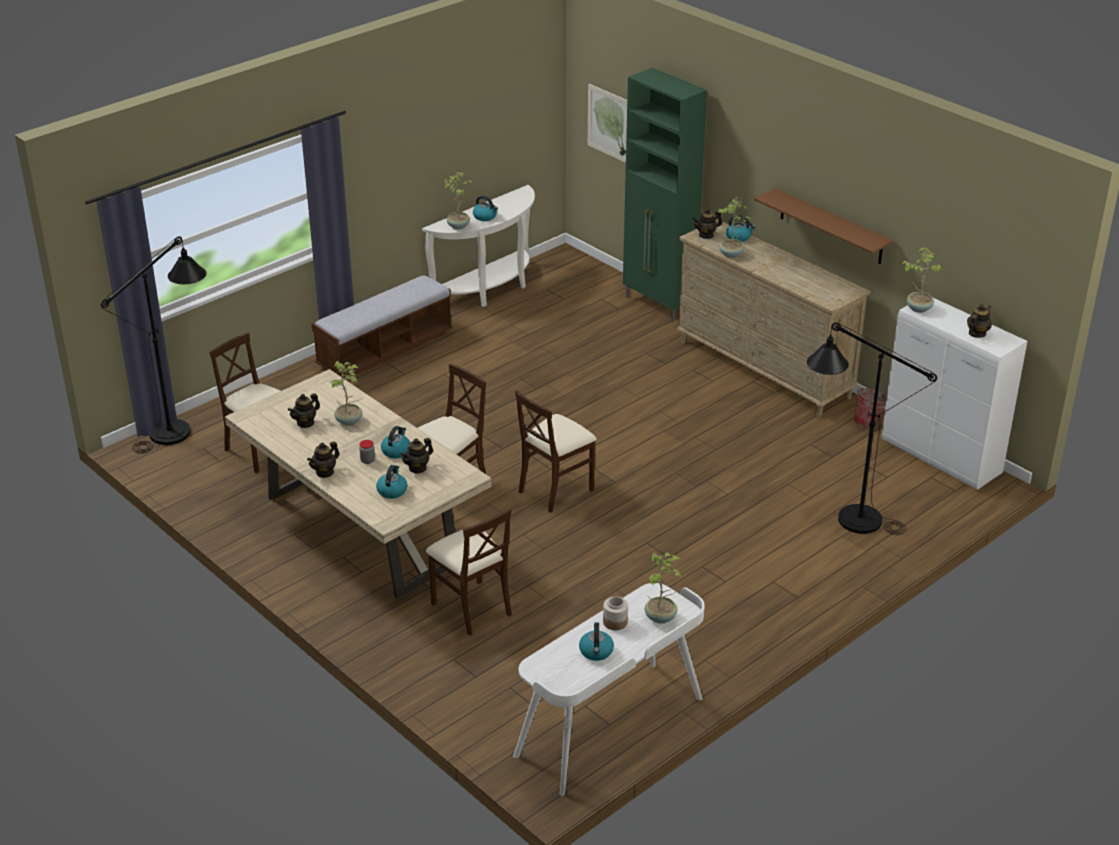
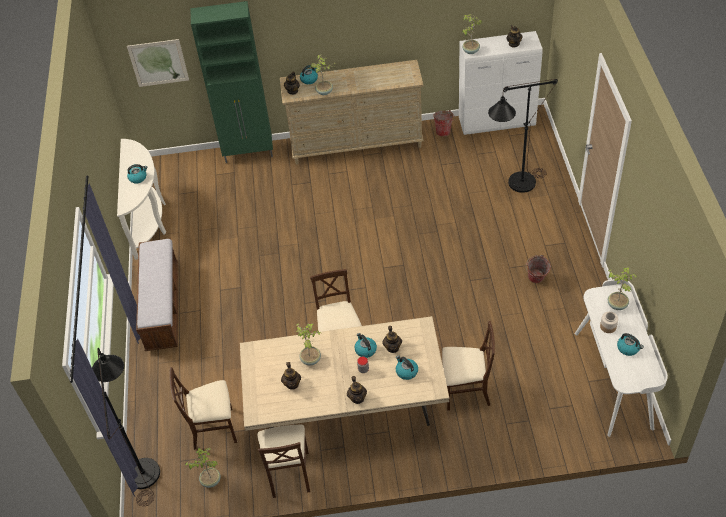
camera: 50 degrees left, 15 degrees up
potted plant [444,173,472,230] -> potted plant moved to [185,448,221,488]
beige chair [515,390,597,513] -> beige chair moved to [258,425,310,498]
brown shelf [754,188,893,264] -> none
none -> bucket [526,255,551,283]

